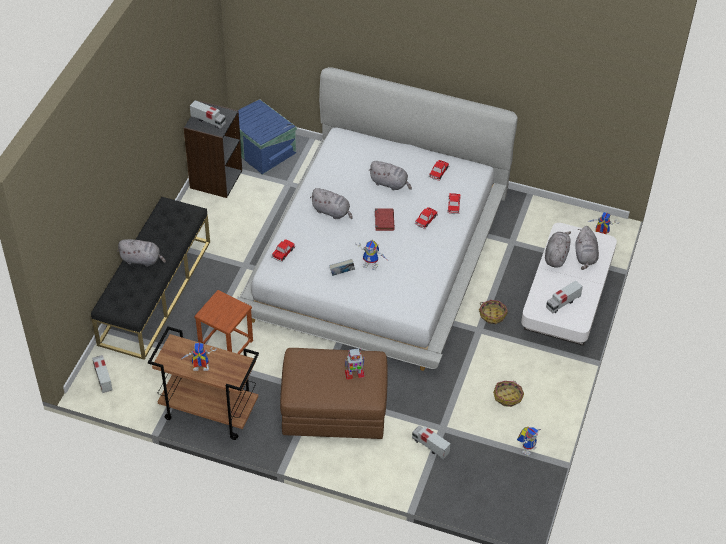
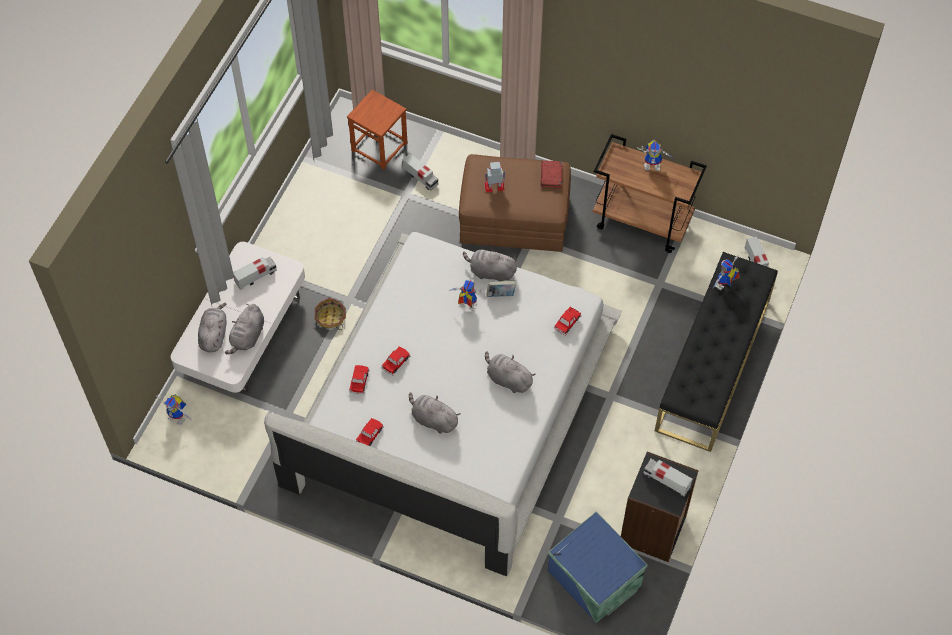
camera: 175 degrees left, 10 degrees up
grey plush toy [117,239,166,267] -> grey plush toy moved to [463,247,517,281]
brown stool [194,290,253,354] -> brown stool moved to [347,89,407,169]
red book [375,209,395,231] -> red book moved to [541,161,563,188]
basket [493,381,524,407] -> none
toy robot [517,427,541,456] -> toy robot moved to [712,255,740,291]

